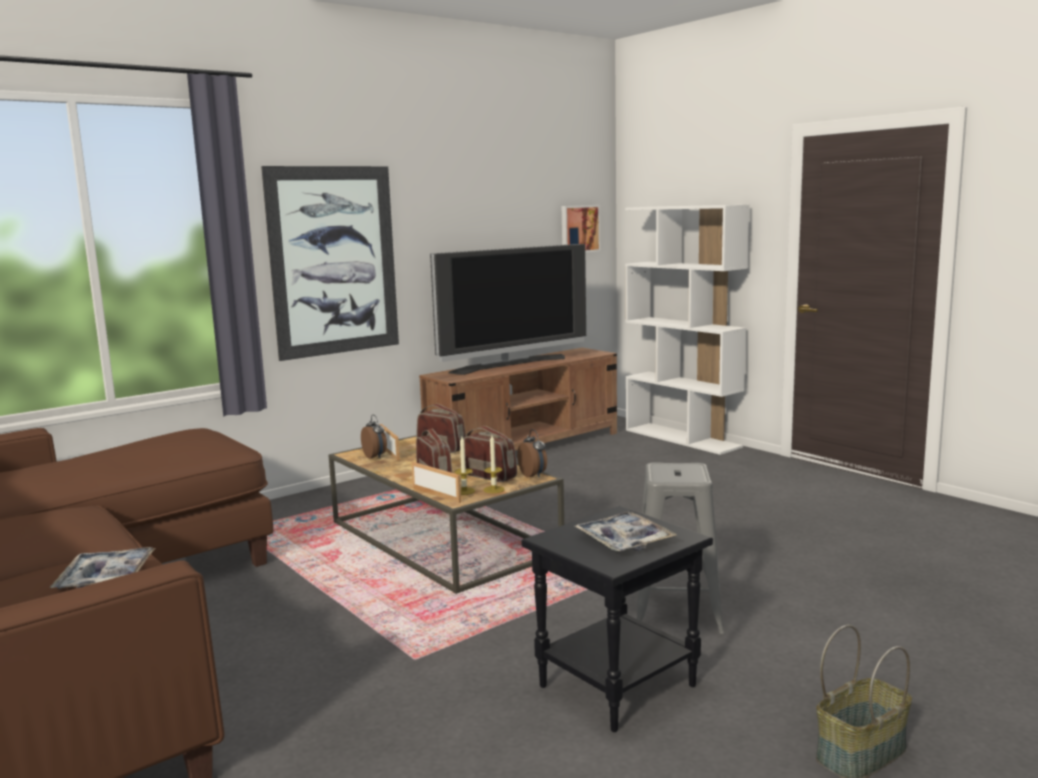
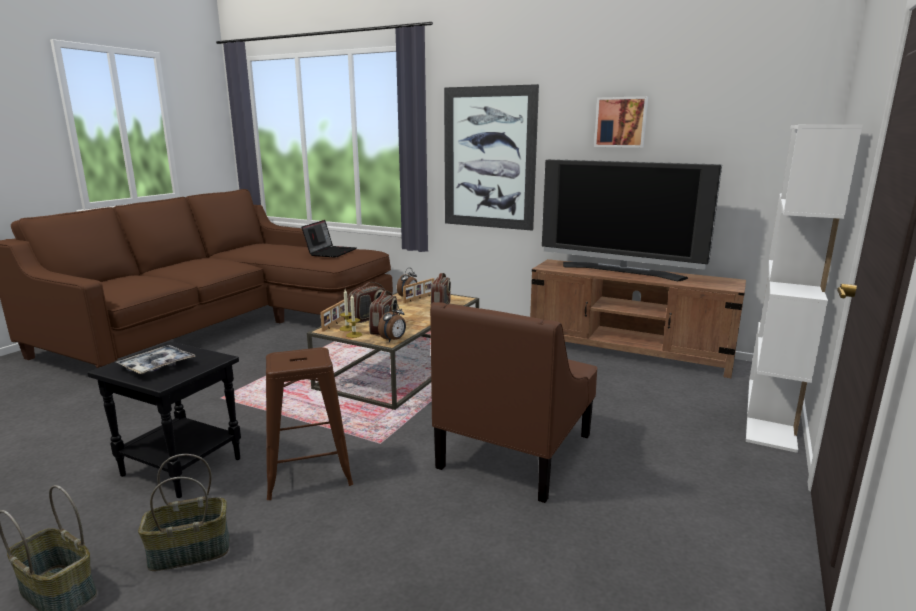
camera: 65 degrees right, 5 degrees up
tray [50,547,156,589] -> none
picture [562,205,601,253] -> picture moved to [594,96,648,148]
grey stool [637,462,725,634] -> brown stool [266,347,353,500]
none -> basket [138,454,230,571]
none -> laptop [302,220,356,258]
none -> brown armchair [430,302,597,503]

